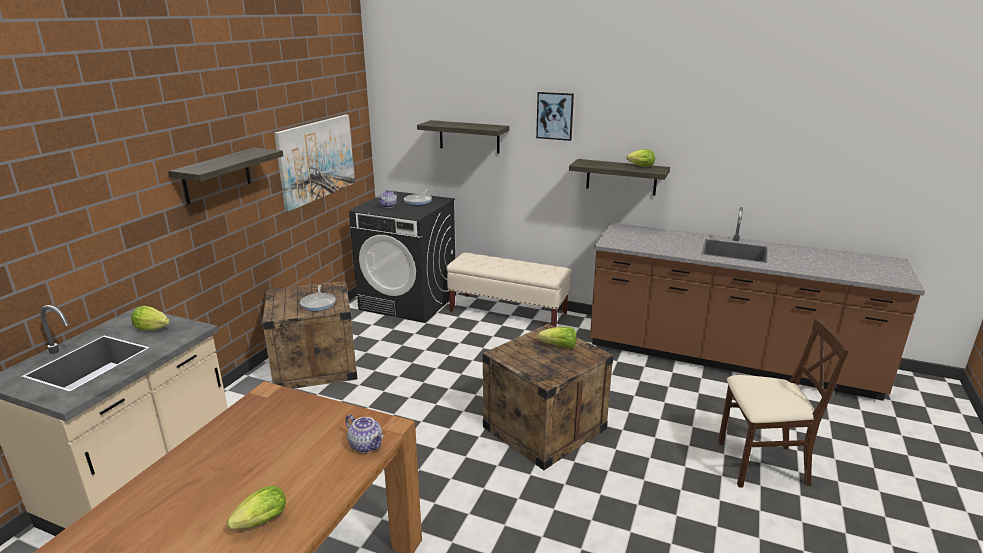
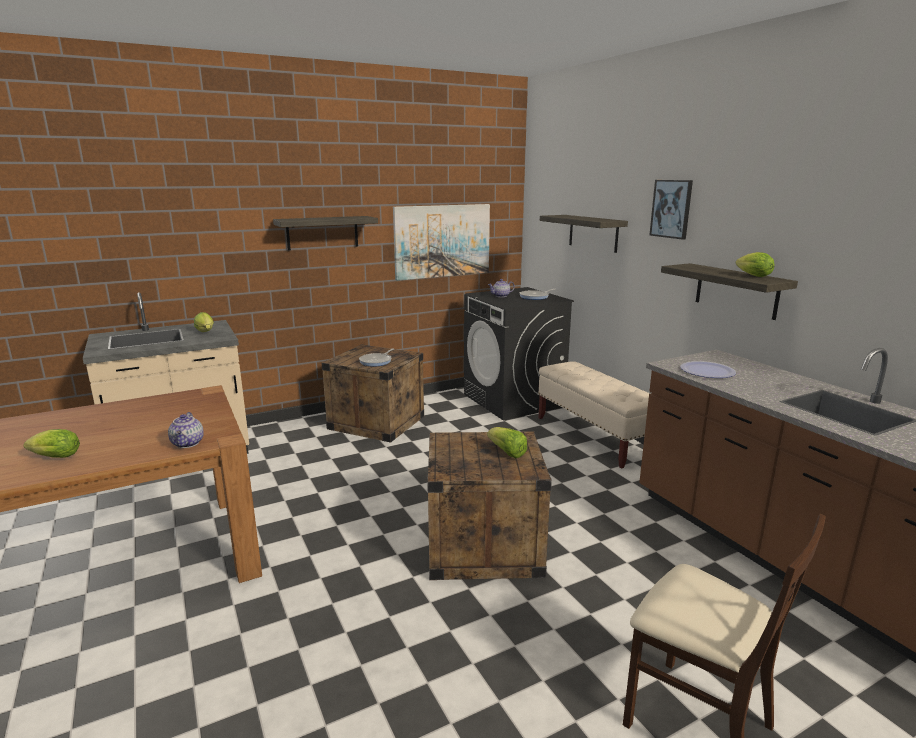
camera: 40 degrees right, 5 degrees down
none -> plate [680,361,736,378]

